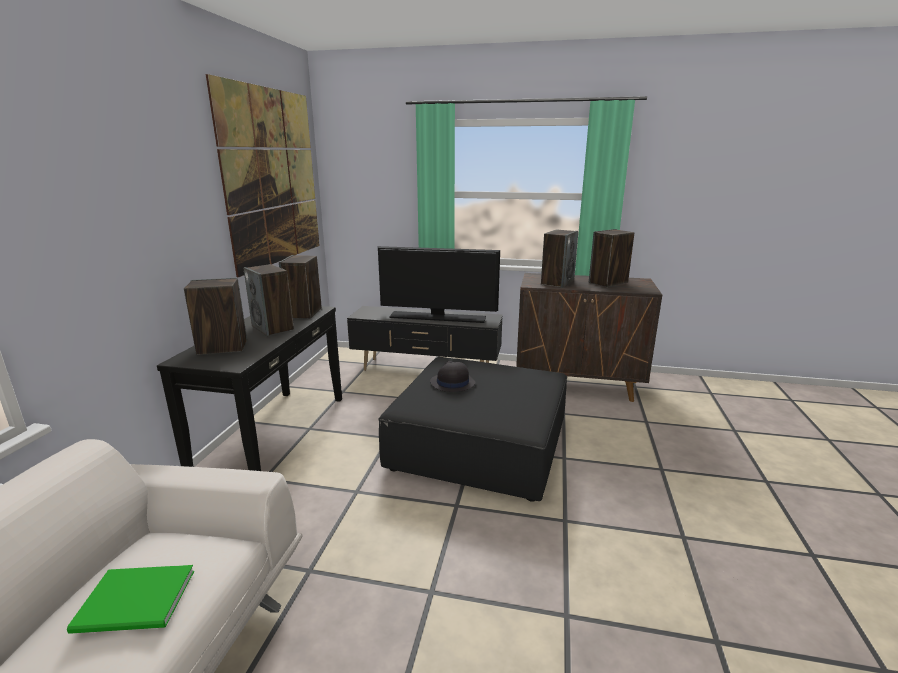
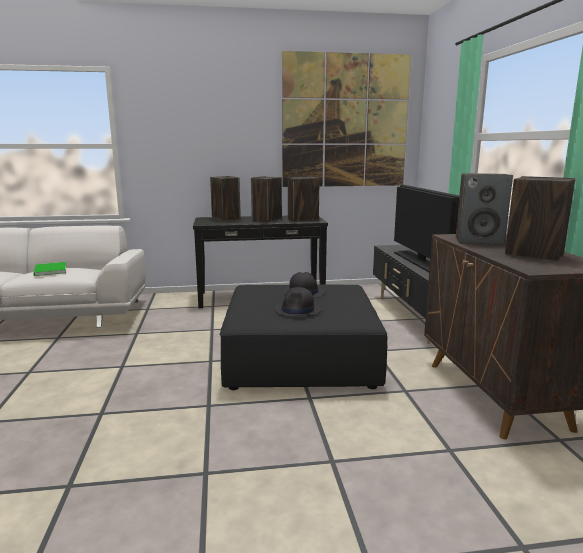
camera: 70 degrees right, 5 degrees down
none -> black hat [274,287,321,317]

